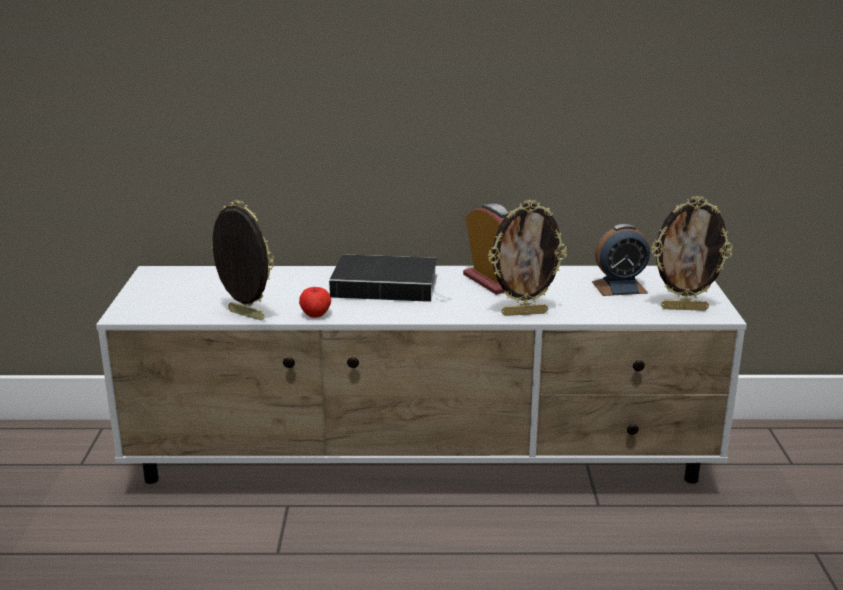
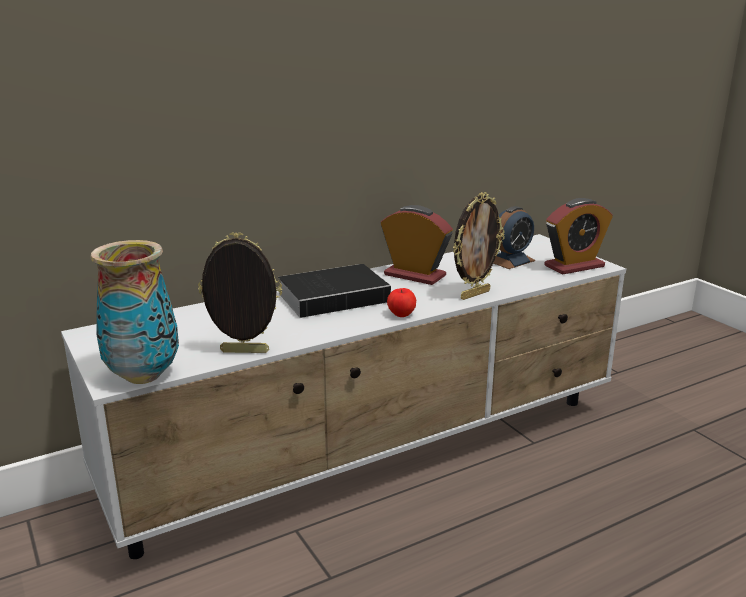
camera: 30 degrees left, 0 degrees up
apple [299,287,331,318] -> apple moved to [387,288,416,317]
picture frame [652,196,733,311] -> alarm clock [544,198,613,275]
none -> vase [91,240,179,384]

